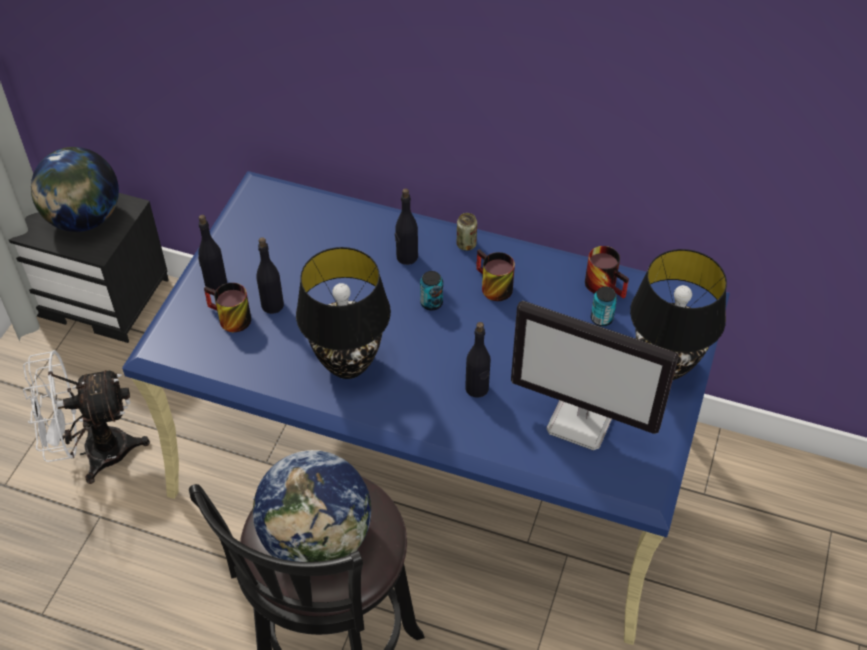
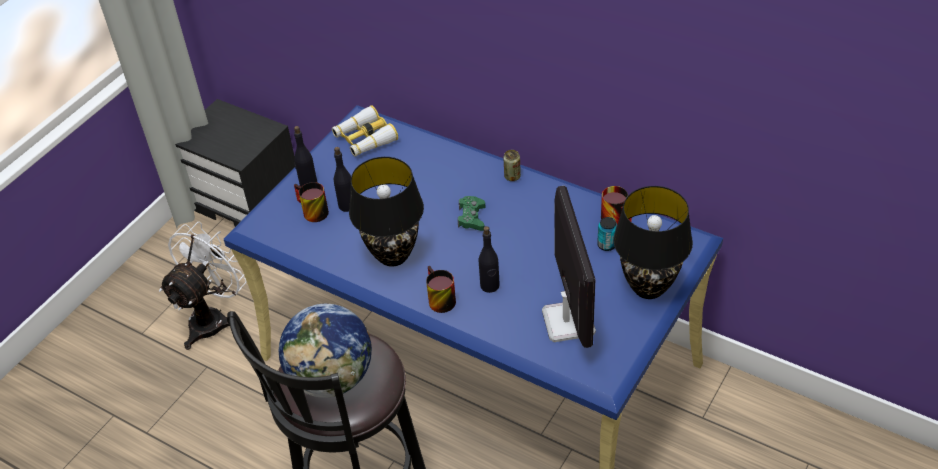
camera: 15 degrees right, 5 degrees down
white fan [23,350,150,484] -> white fan turned 120 degrees clockwise [159,222,247,350]
globe [31,147,119,232] -> none
black bottle [395,188,418,265] -> none
can [420,271,443,311] -> green game controller [458,196,485,231]
mug [476,249,515,301] -> mug moved to [426,266,456,313]
monitor [511,301,679,450] -> monitor turned 135 degrees counterclockwise [542,186,596,348]
none -> binoculars [332,105,398,156]

